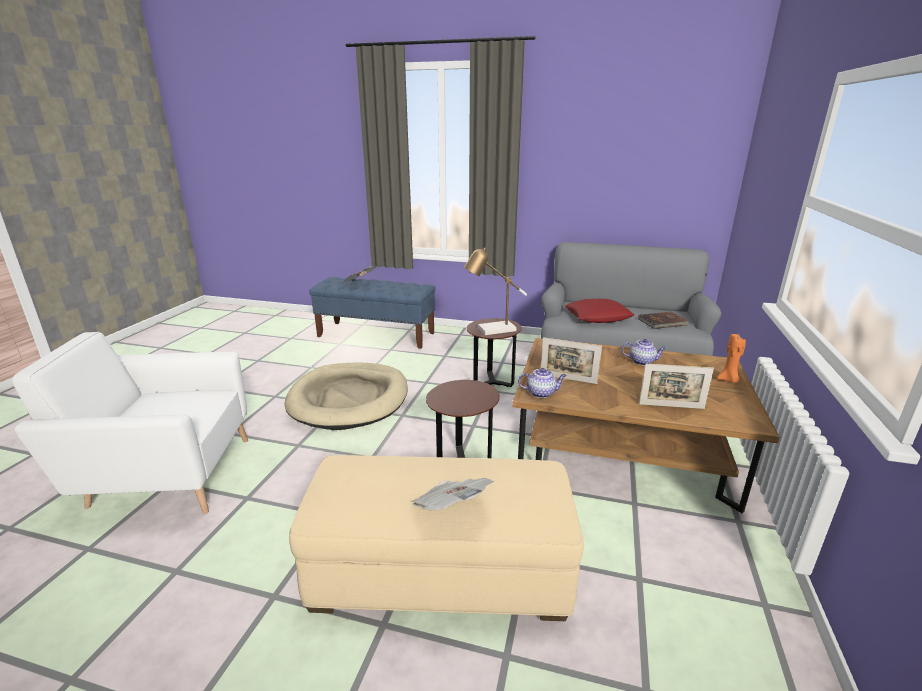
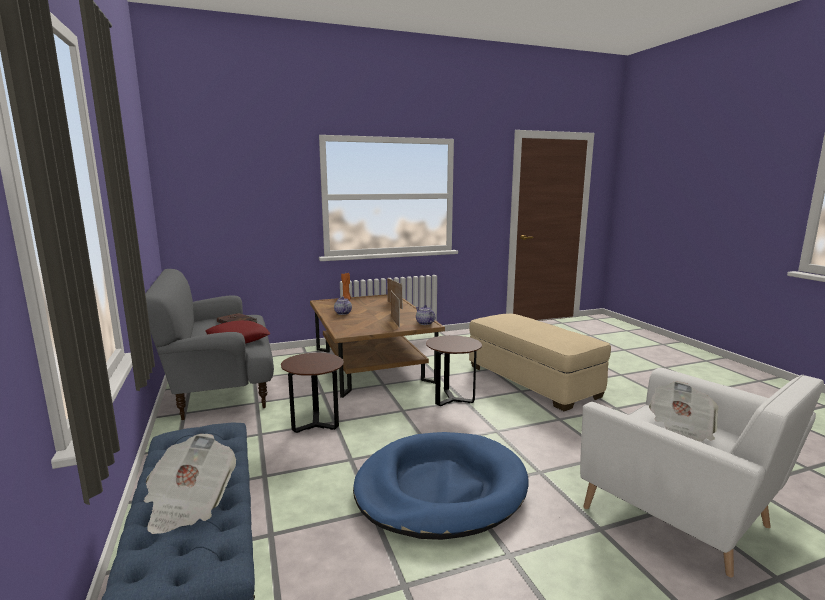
camera: 125 degrees left, 10 degrees down
beige dog bed [285,362,408,430] -> blue dog bed [353,432,529,540]
newspaper [411,478,494,510] -> newspaper moved to [649,381,719,442]
table lamp [464,247,527,335] -> none

